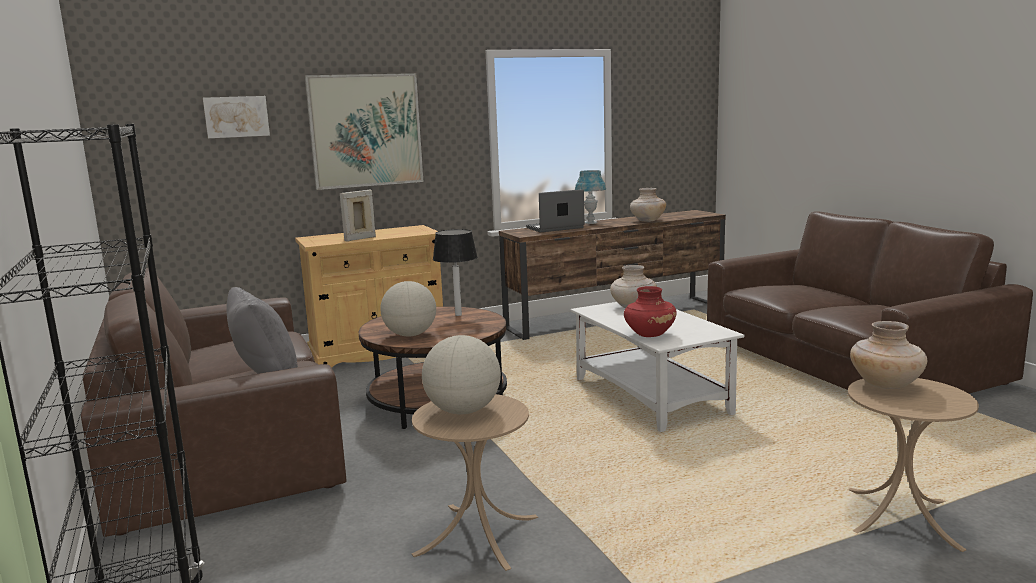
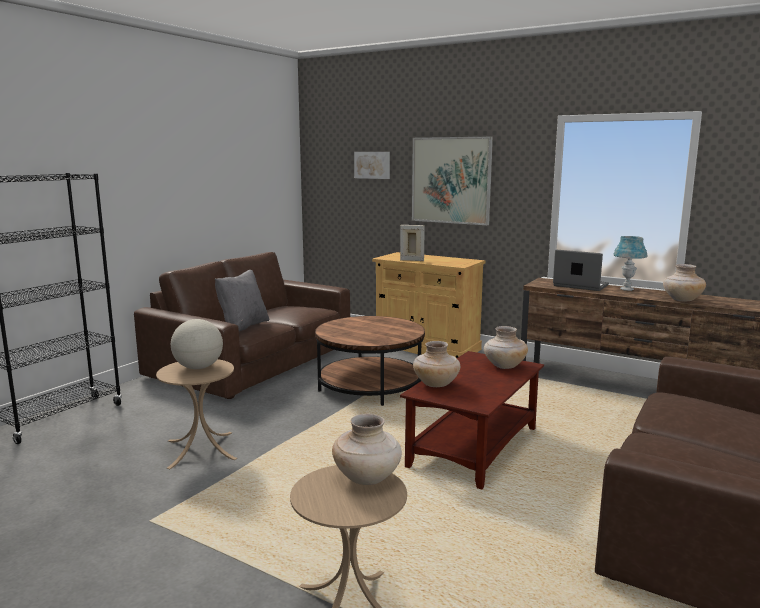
camera: 55 degrees right, 0 degrees up
globe [380,281,436,337] -> none
table lamp [433,229,478,316] -> none
white coffee table [570,302,744,432] -> brown coffee table [400,351,544,489]
red vase [624,286,677,337] -> beige vase [413,341,460,387]

